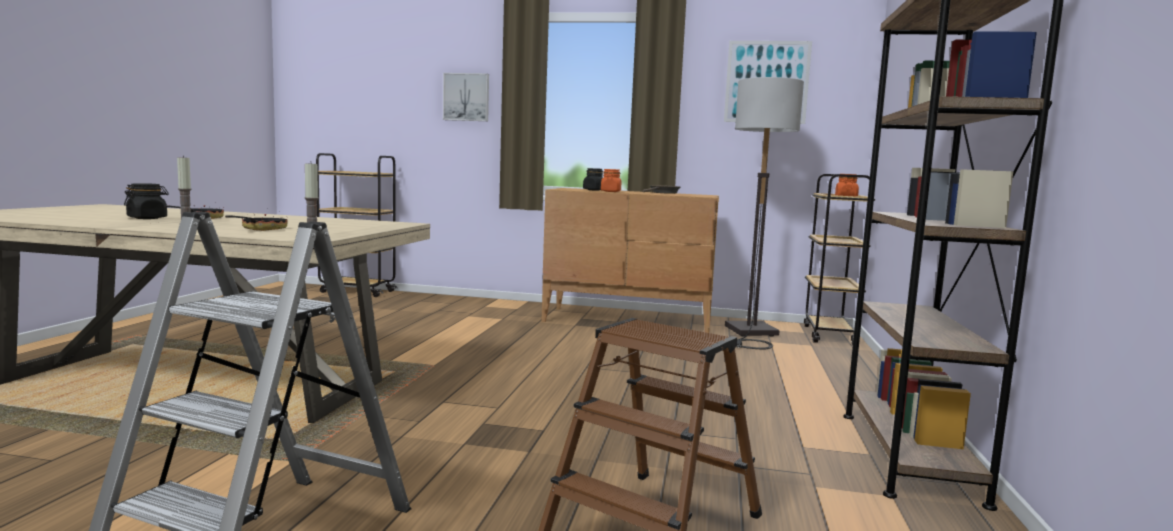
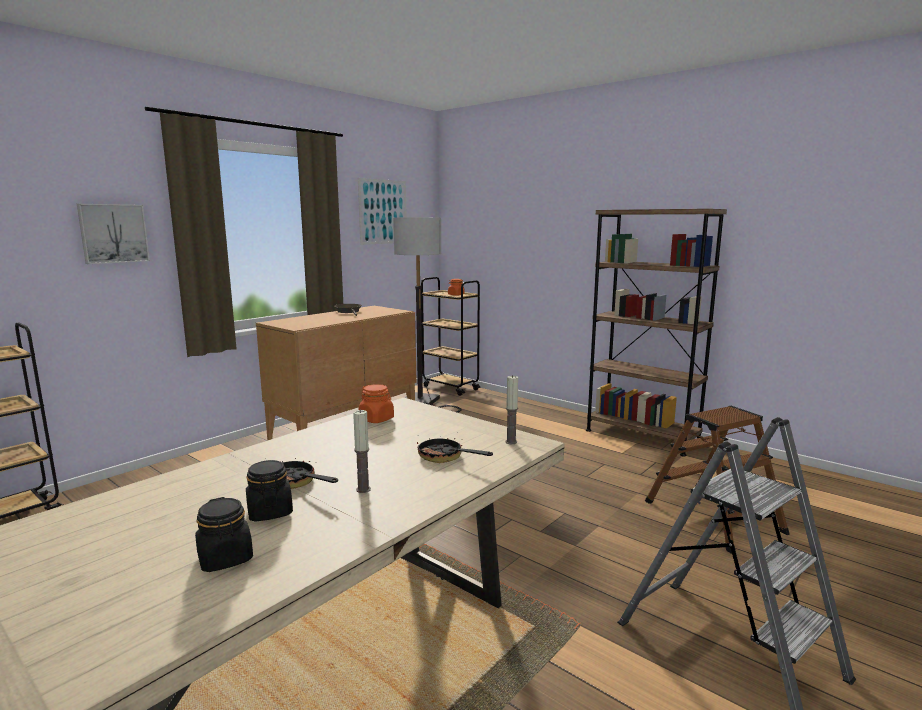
camera: 60 degrees left, 5 degrees up
black jar [583,168,603,191] -> black jar moved to [195,497,253,572]
orange jar [601,169,621,192] -> orange jar moved to [358,384,394,423]

